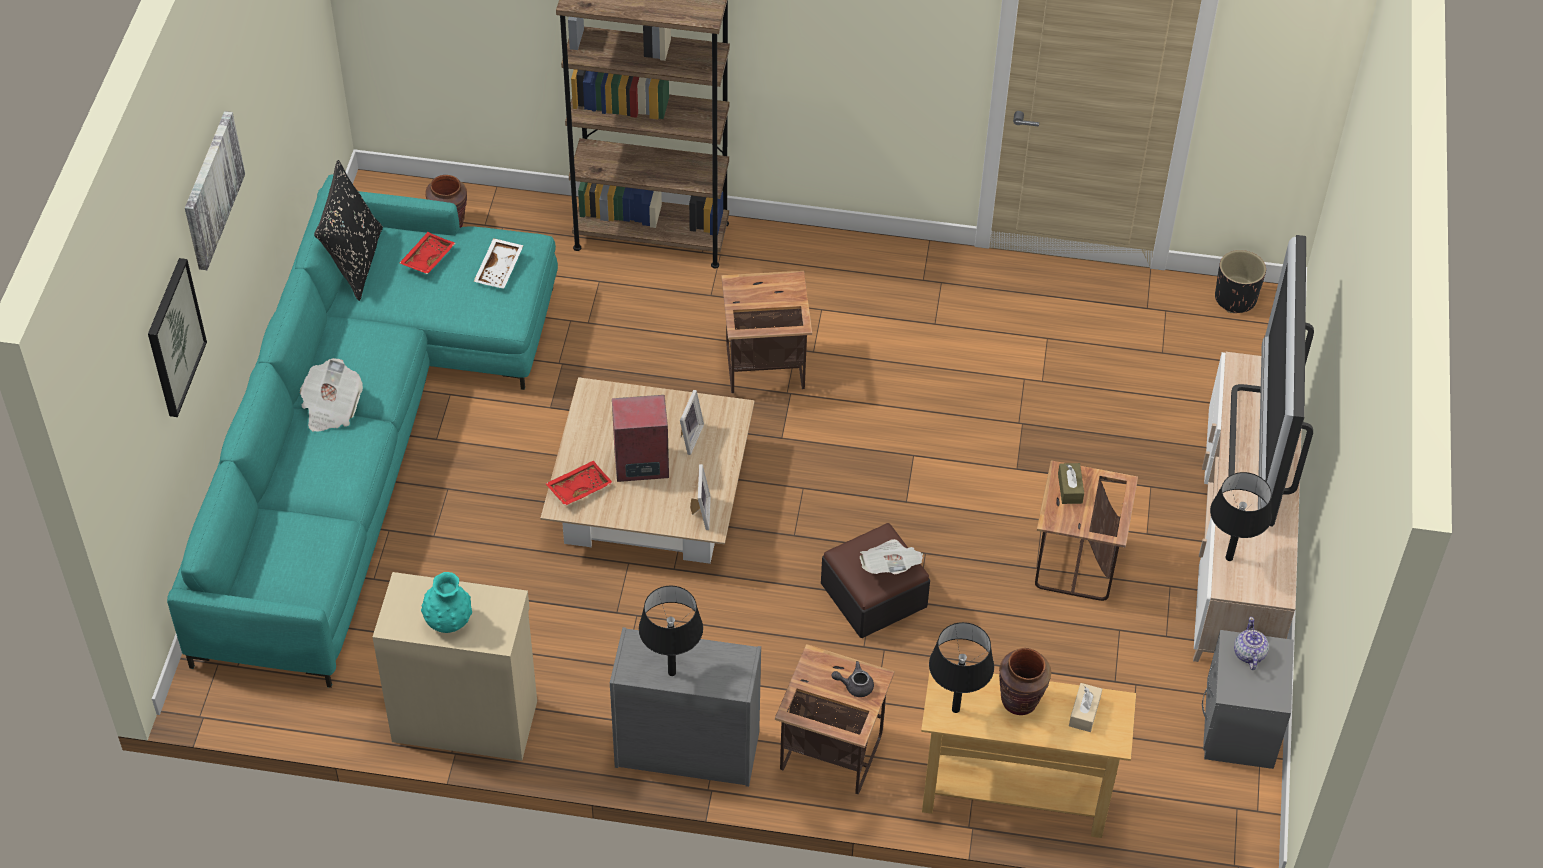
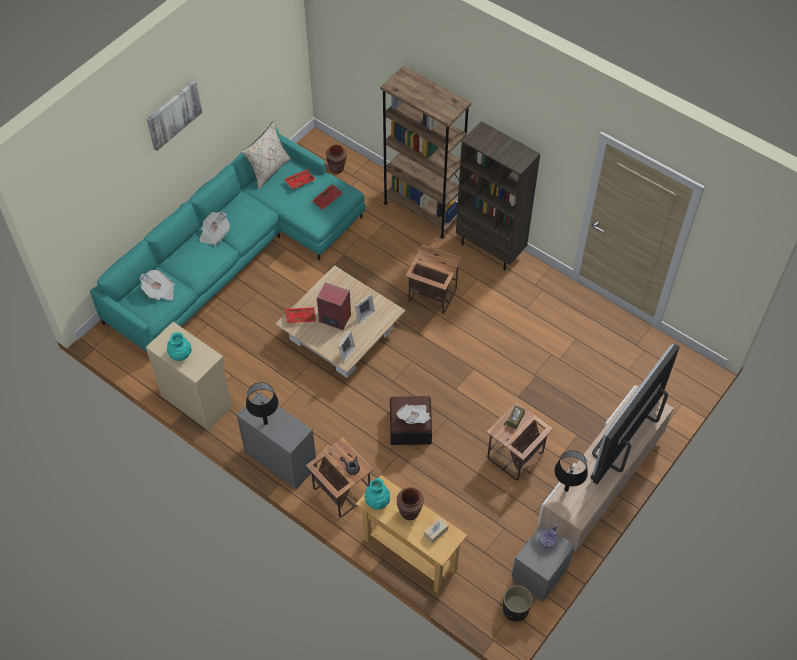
camera: 30 degrees right, 5 degrees up
picture [148,258,207,417] -> none
black pillow [314,160,383,301] -> beige pillow [241,121,291,189]
white tray [473,238,524,289] -> red tray [312,184,342,210]
black table lamp [929,622,994,713] -> turquoise vase [364,478,390,510]
black planter [1215,250,1266,313] -> black planter moved to [503,585,533,622]
none -> newspaper [140,270,174,301]
none -> brown bookcase [456,121,540,271]

